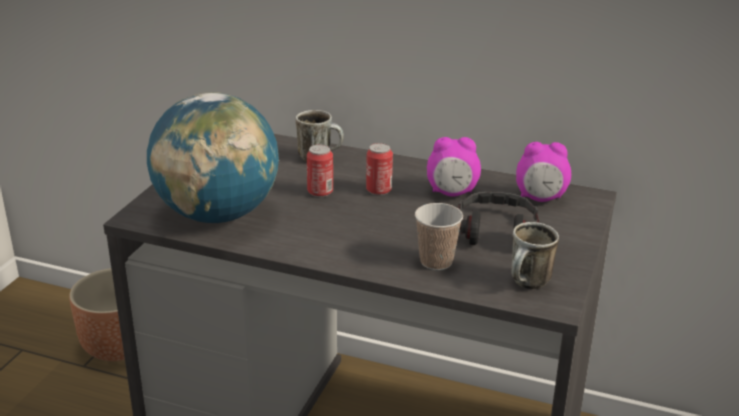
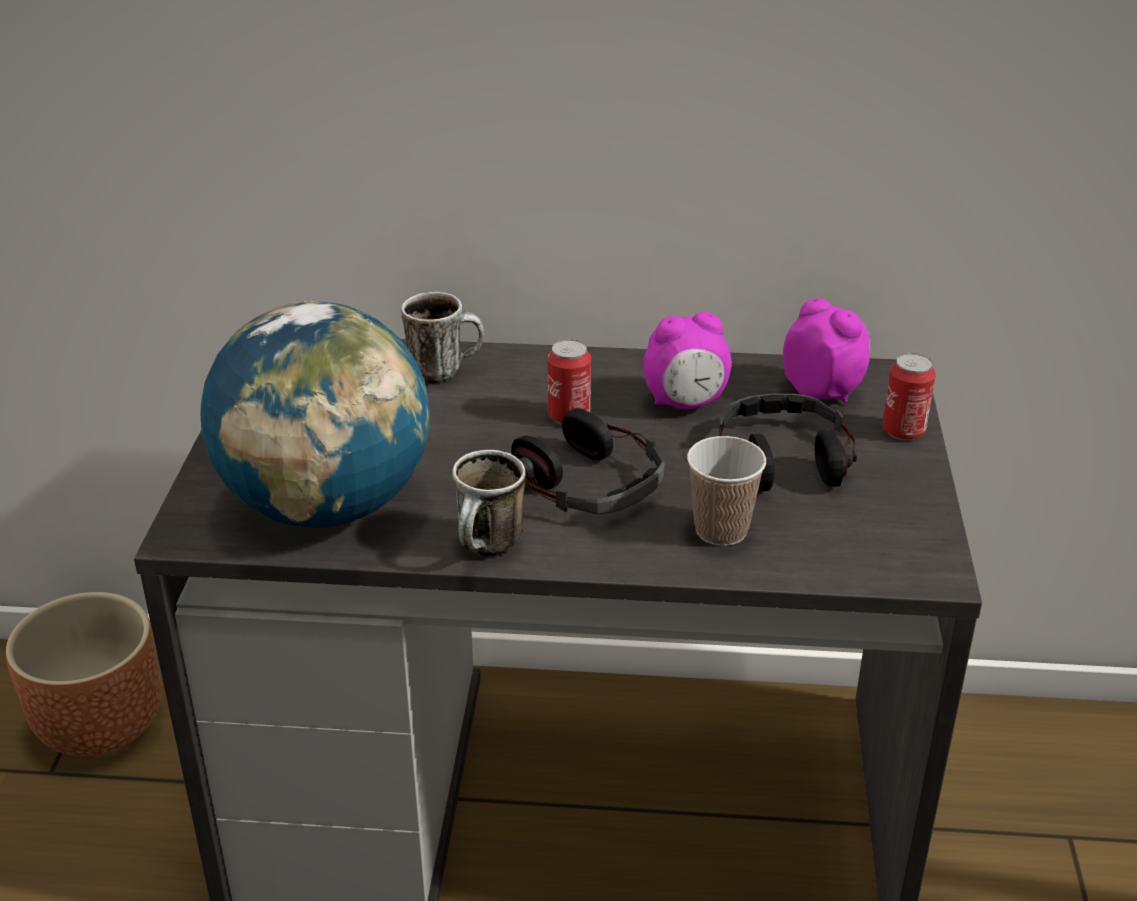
camera: 15 degrees left, 5 degrees up
can [307,144,333,197] -> can moved to [882,353,936,440]
mug [511,222,559,289] -> mug moved to [452,450,526,557]
alarm clock [516,142,571,202] -> alarm clock turned 120 degrees counterclockwise [783,298,870,403]
none -> headphones [511,408,665,514]

